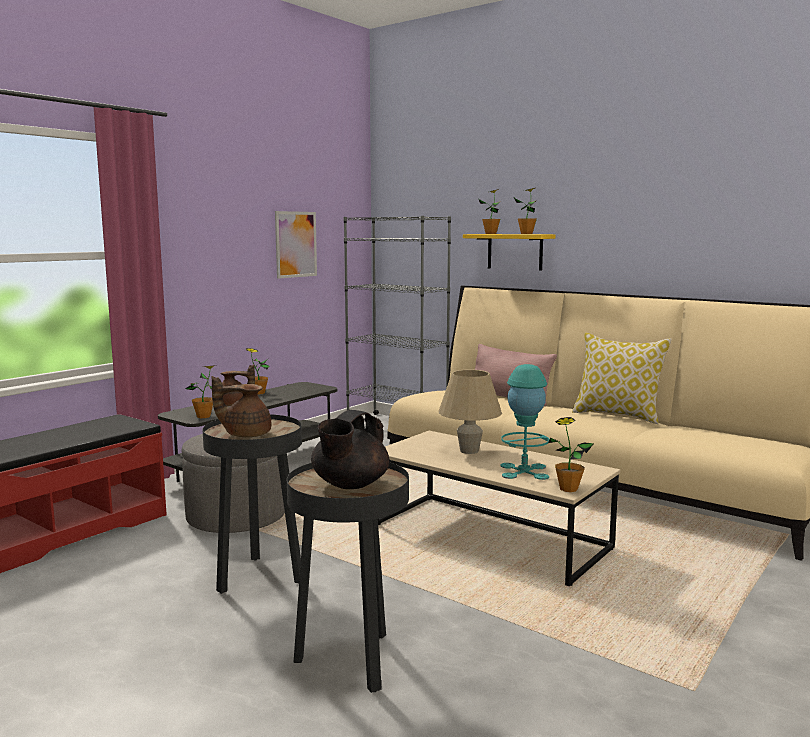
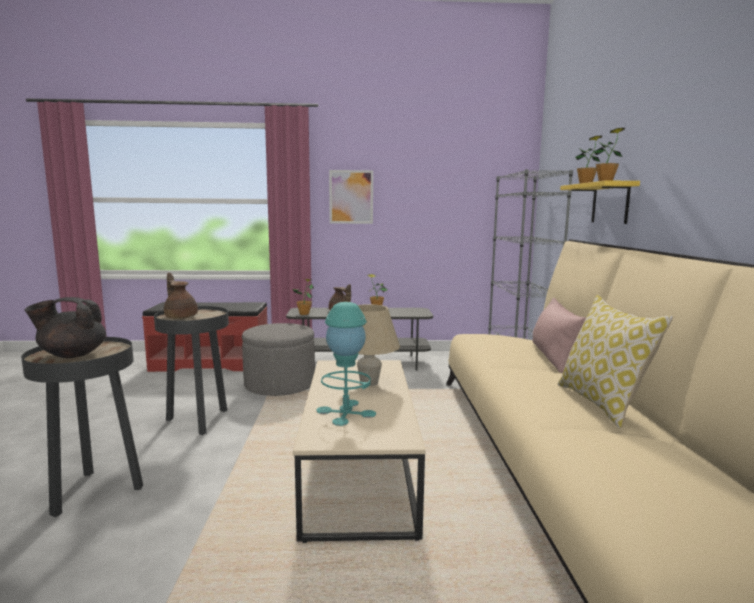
camera: 50 degrees right, 0 degrees up
picture [275,211,317,279] -> picture moved to [329,170,373,224]
potted plant [548,417,594,492] -> none

